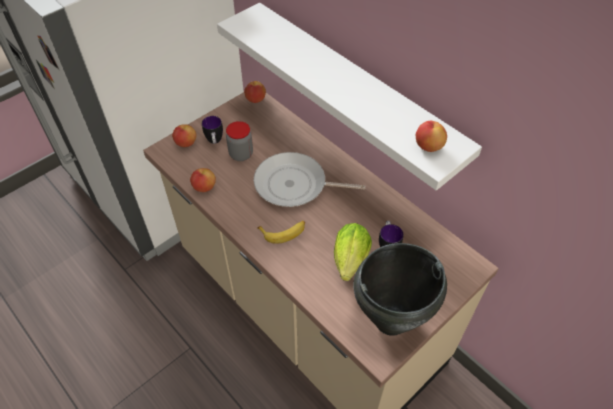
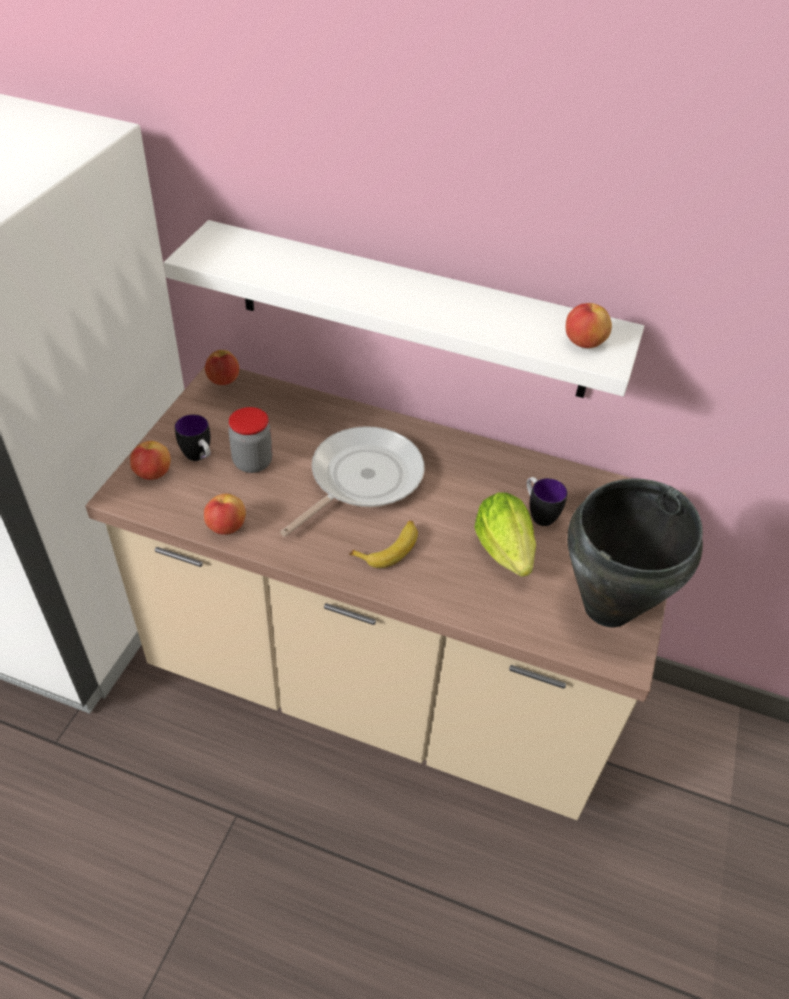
camera: 30 degrees left, 5 degrees down
frying pan [254,152,365,207] -> frying pan turned 150 degrees clockwise [280,426,424,537]

